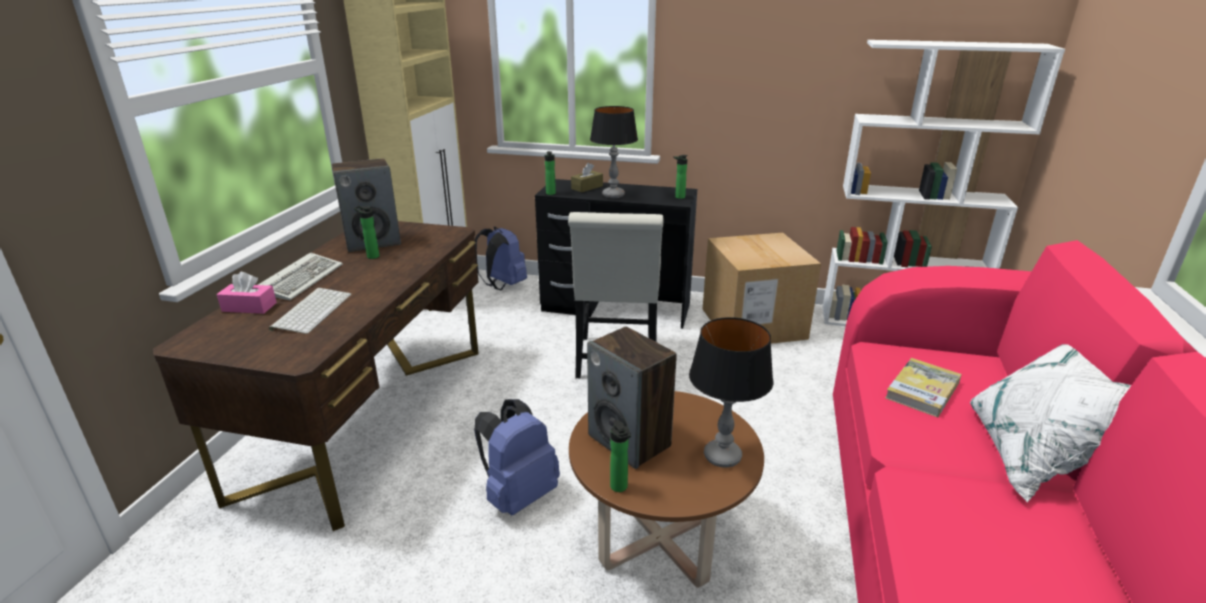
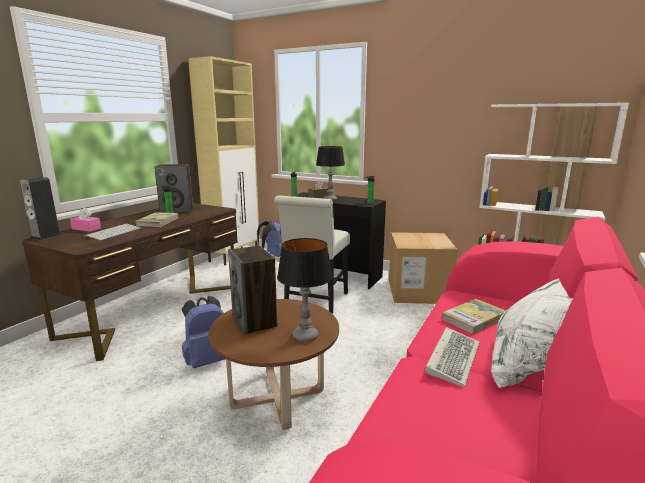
camera: 15 degrees right, 10 degrees down
keyboard [258,252,343,300] -> keyboard moved to [425,327,480,387]
bottle [610,420,631,492] -> none
none -> speaker [20,177,62,240]
none -> book [136,212,178,227]

